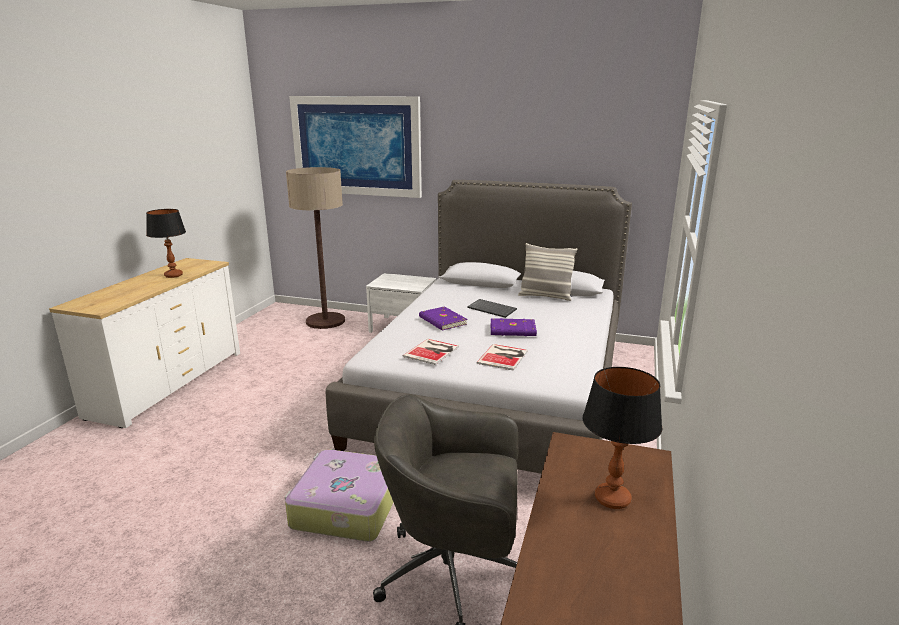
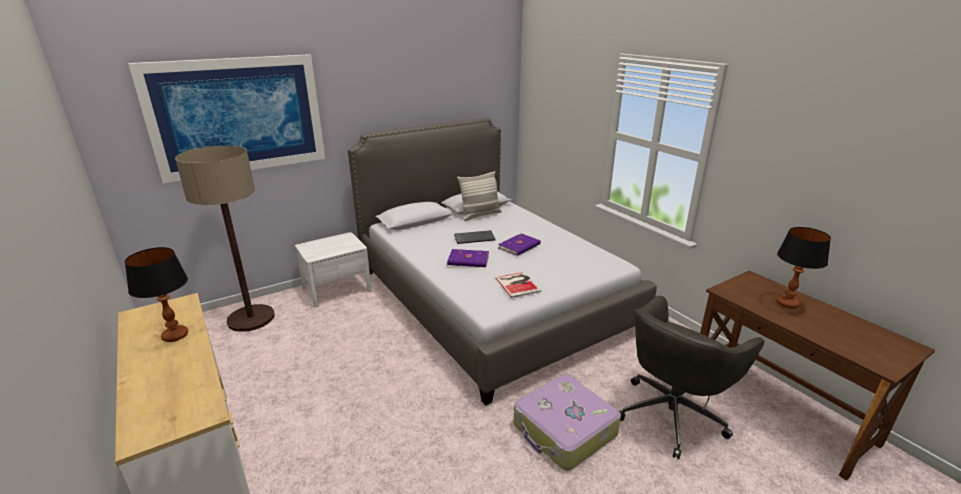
camera: 50 degrees left, 5 degrees up
book [476,344,528,371] -> none

